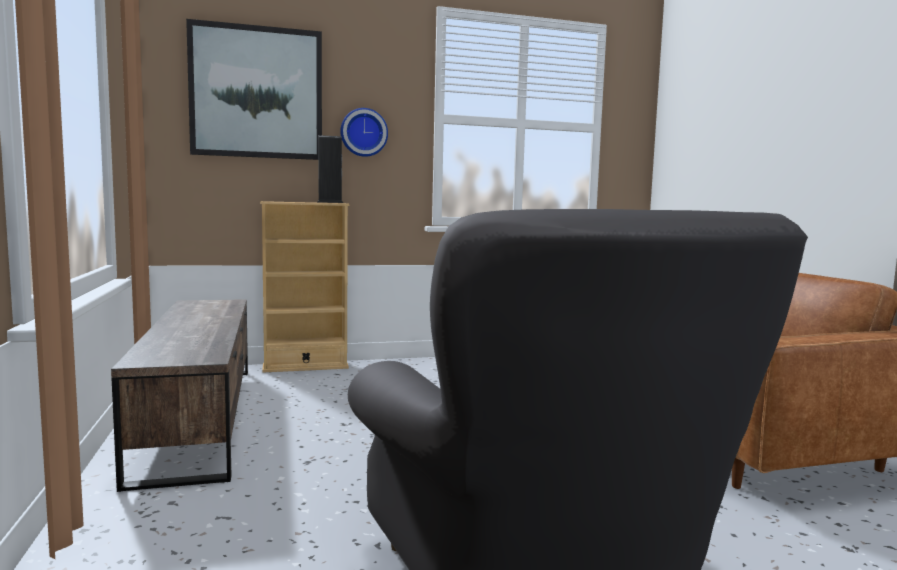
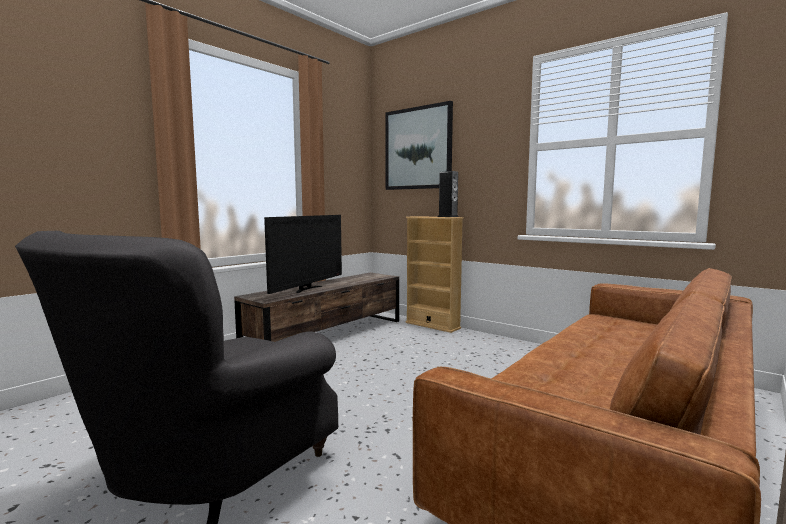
camera: 55 degrees right, 0 degrees up
wall clock [340,108,388,157] -> none
none -> television [264,215,342,294]

